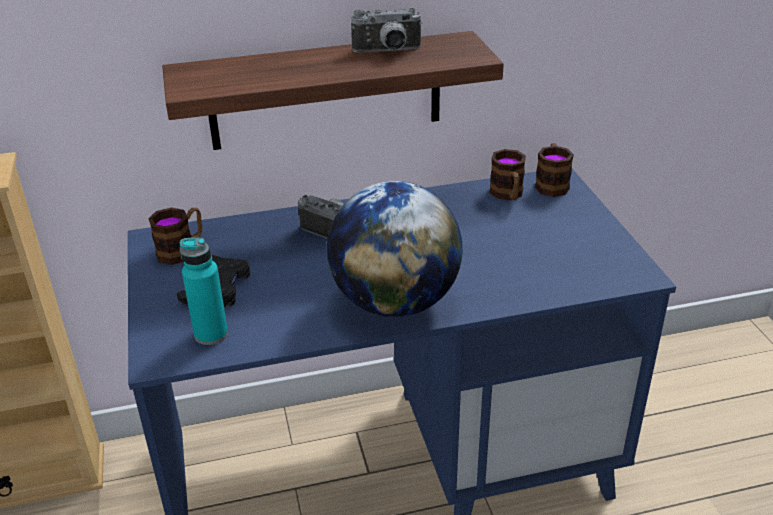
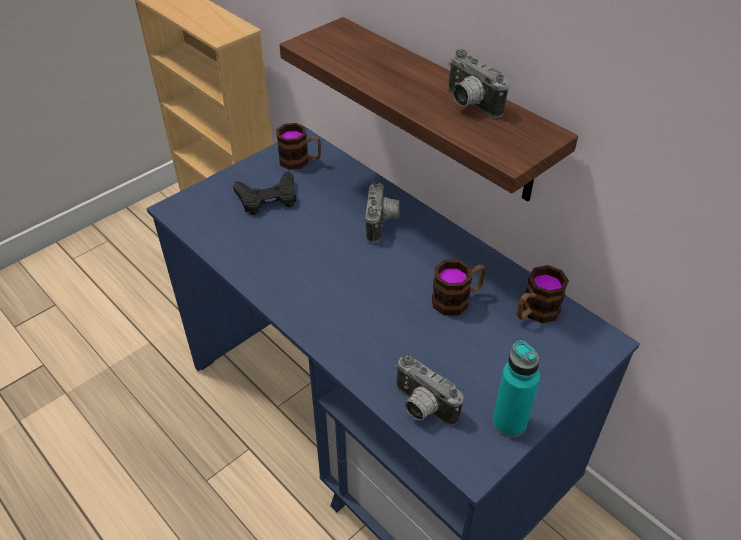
camera: 60 degrees right, 10 degrees up
turquoise bottle [180,238,228,345] -> turquoise bottle moved to [492,340,540,438]
globe [327,181,463,317] -> none
mug [535,143,574,197] -> mug moved to [432,260,486,316]
none -> camera [395,354,464,426]

